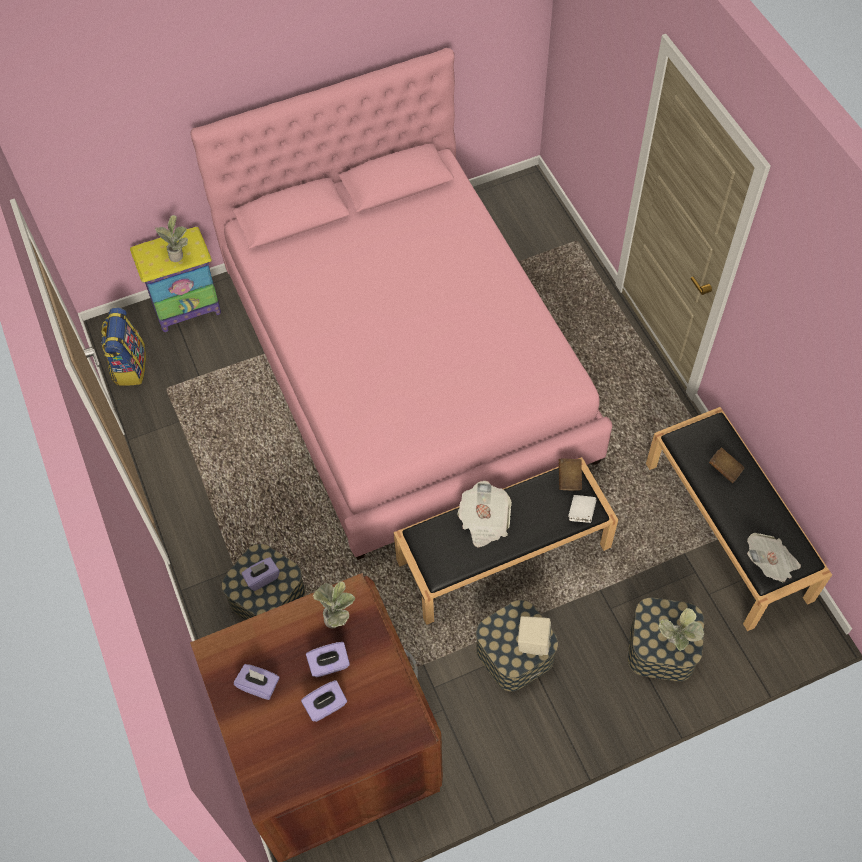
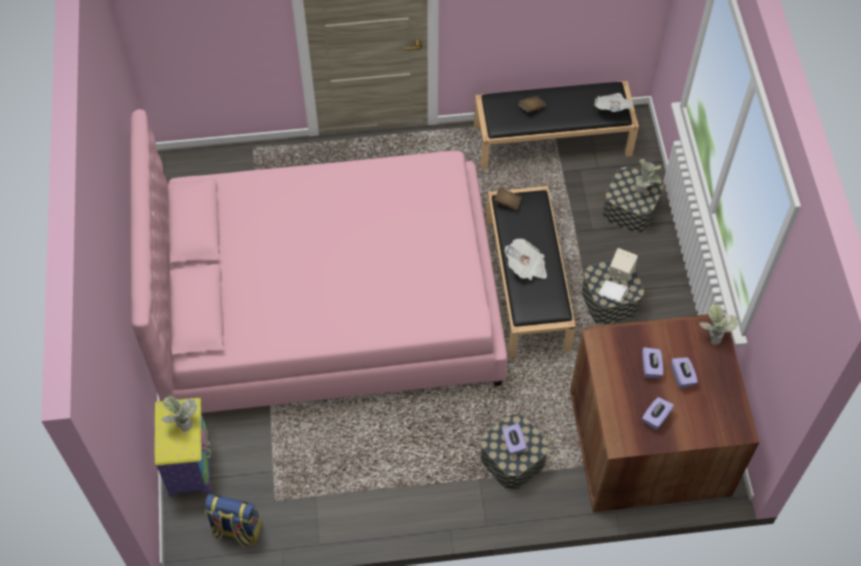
camera: 75 degrees left, 0 degrees up
potted plant [313,581,355,628] -> potted plant moved to [700,304,738,345]
white book [568,495,596,523] -> white book moved to [598,280,629,303]

